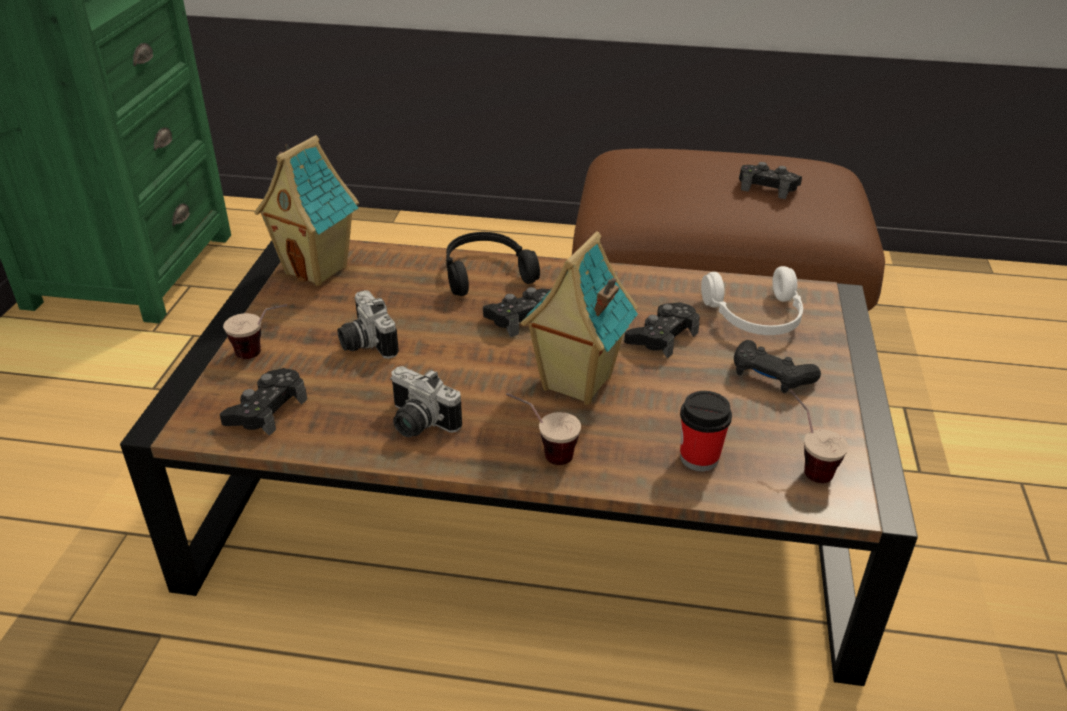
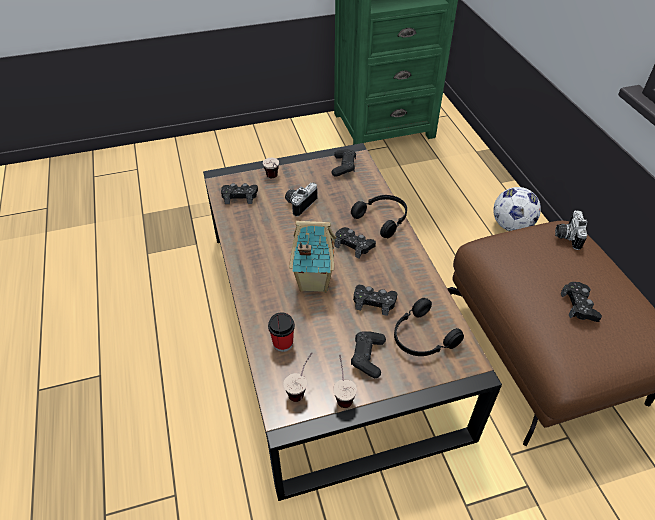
camera: 65 degrees right, 10 degrees up
toy house [254,135,359,286] -> black game controller [332,149,356,177]
camera [390,366,462,437] -> camera moved to [555,210,587,250]
cup [506,393,581,465] -> cup moved to [333,354,357,408]
white headphones [701,266,803,335] -> black headphones [394,298,464,356]
none -> football [493,187,541,231]

